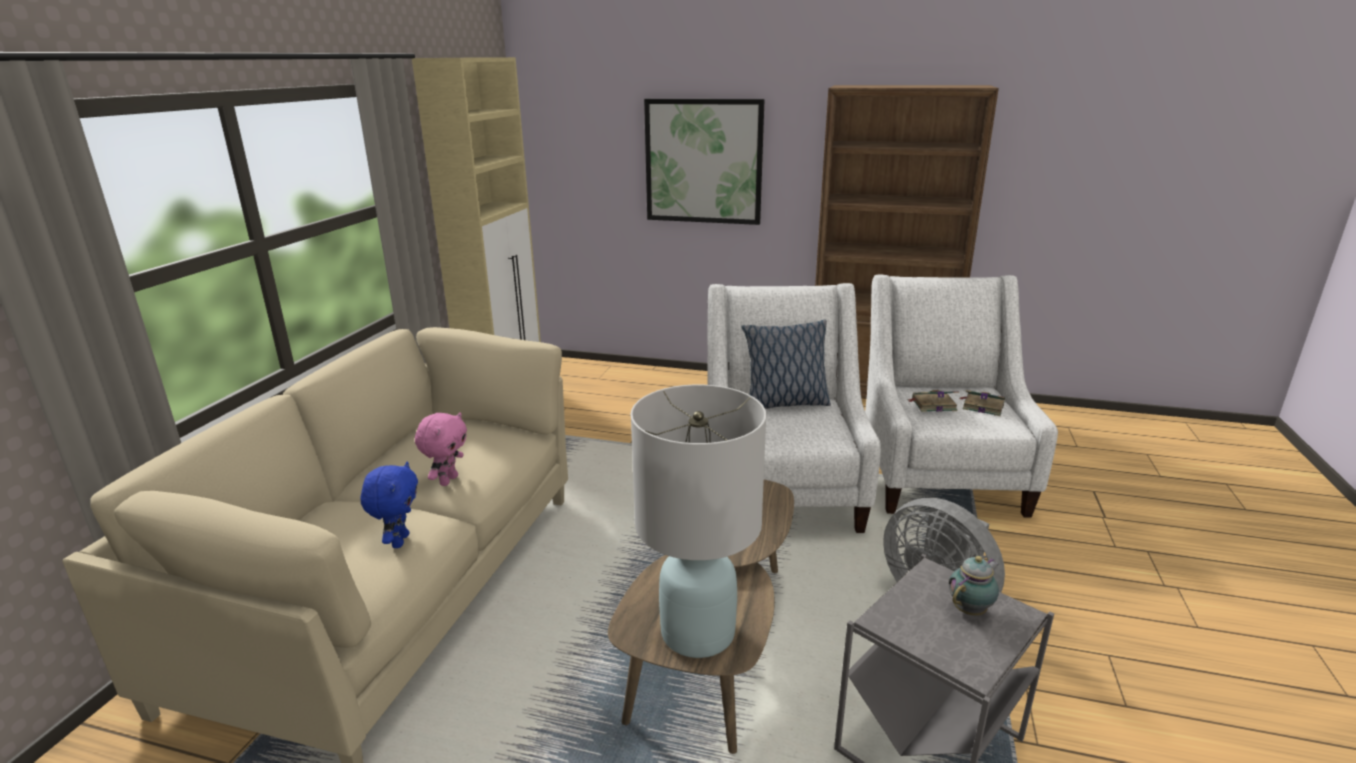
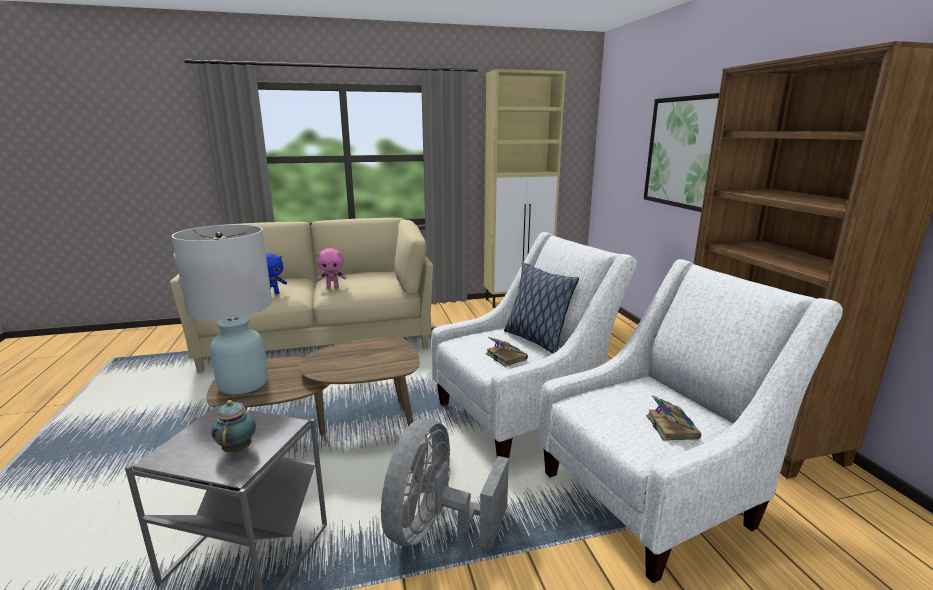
camera: 60 degrees right, 5 degrees down
book [908,390,959,412] -> book moved to [486,337,528,367]
teapot [949,556,999,616] -> teapot turned 120 degrees counterclockwise [212,400,256,453]

